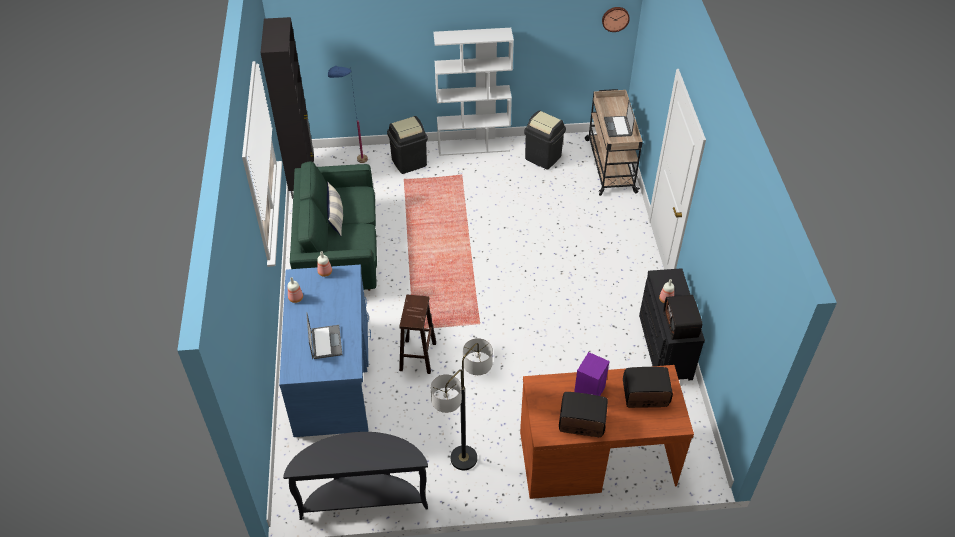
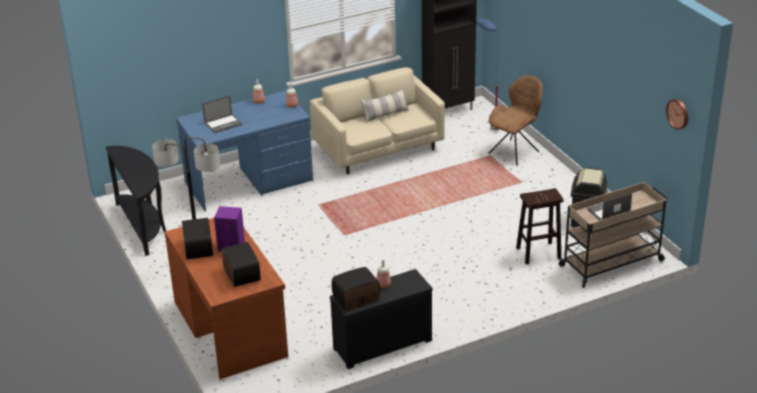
camera: 70 degrees right, 15 degrees down
green sofa [290,161,377,291] -> beige sofa [310,67,445,174]
black trash can [387,116,428,174] -> brown chair [488,75,543,166]
brown stool [399,295,436,374] -> brown stool moved to [516,188,564,264]
white bookcase [433,28,514,156] -> none

